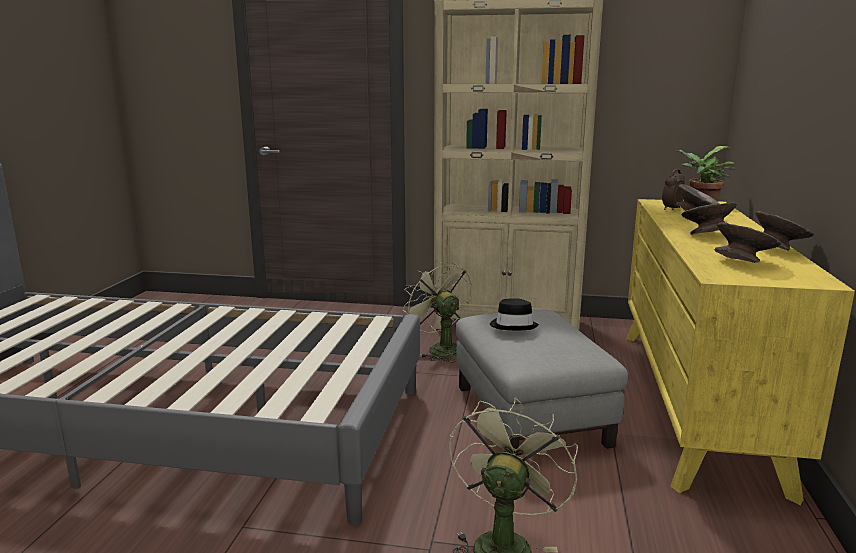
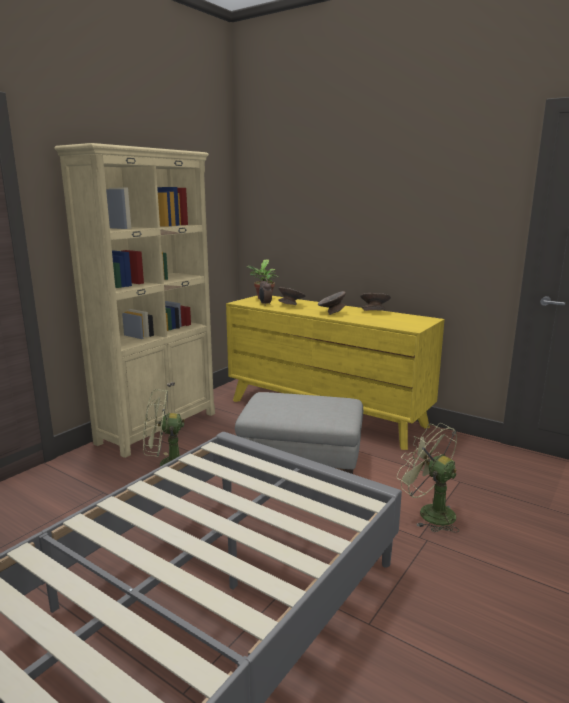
camera: 65 degrees left, 0 degrees up
black hat [490,298,539,330] -> none
grey bowl [715,222,781,263] -> none

